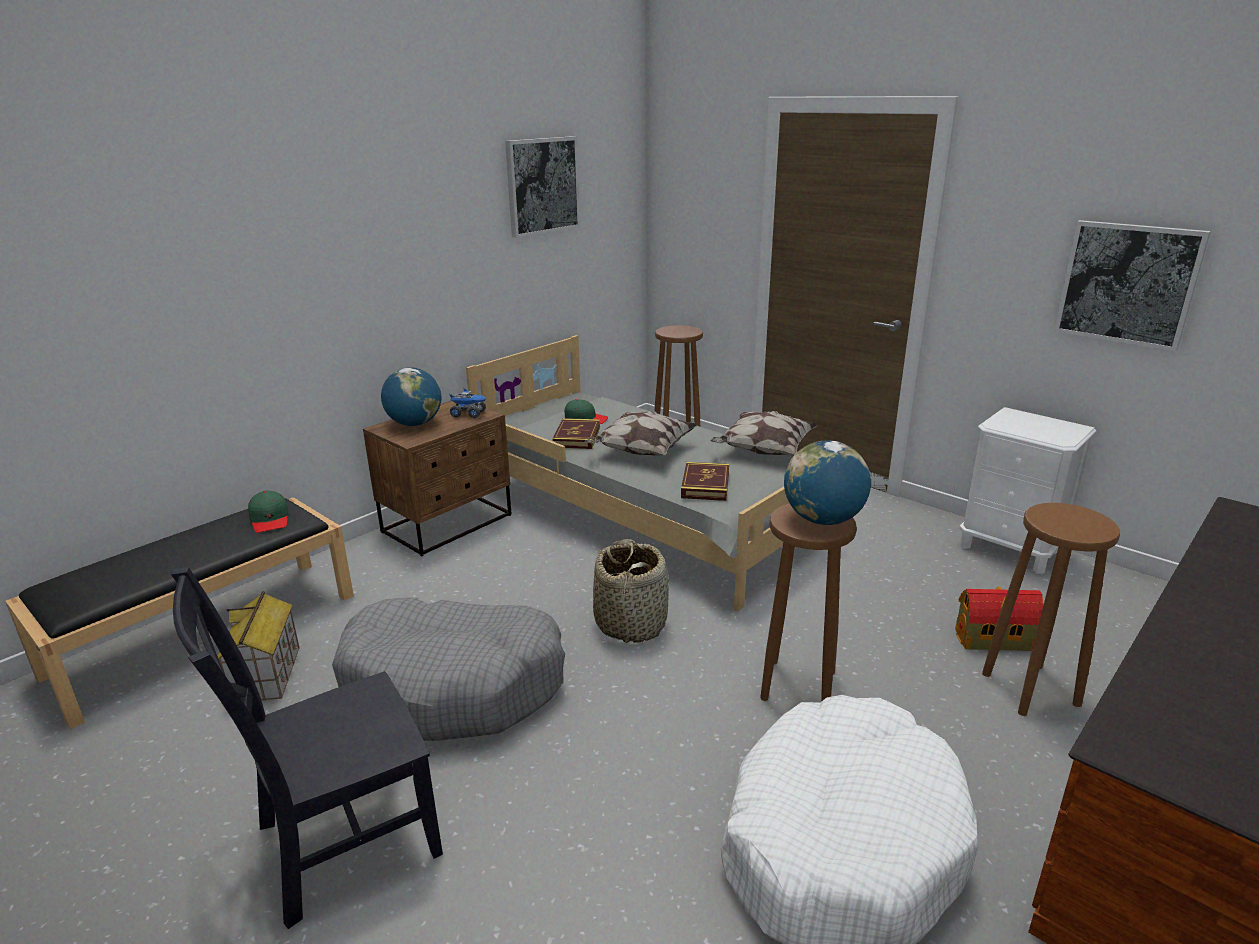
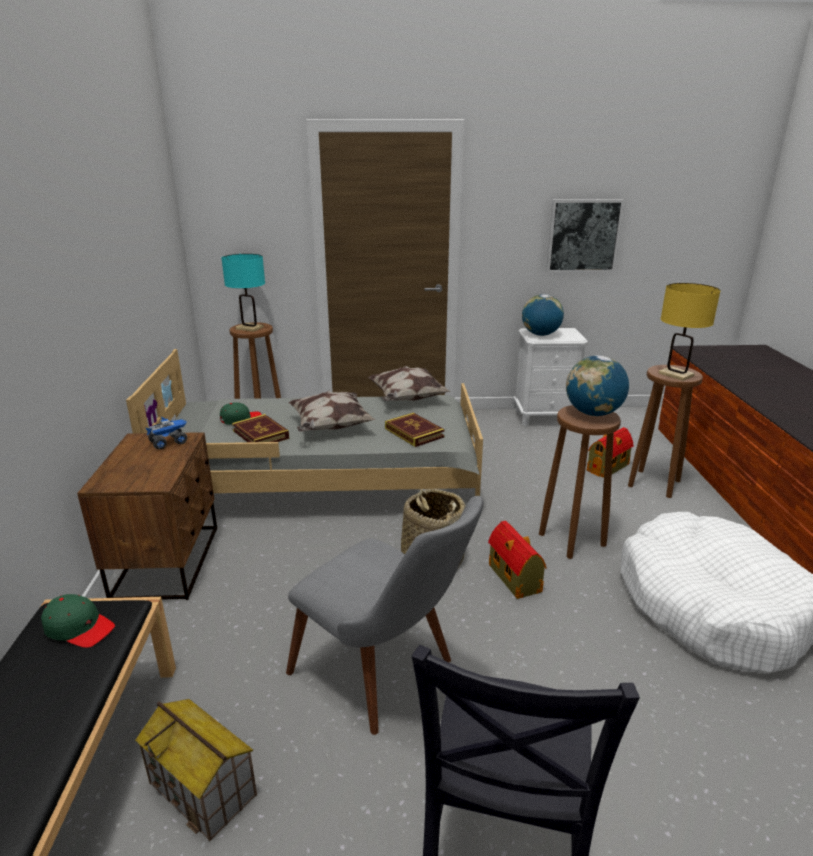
camera: 45 degrees left, 0 degrees up
grey dog bed [332,597,565,741] -> grey chair [286,496,484,735]
globe [381,367,442,426] -> globe moved to [522,294,564,336]
picture [505,136,580,238] -> none
none -> turquoise table lamp [221,254,265,332]
none -> toy house [488,521,546,599]
none -> yellow table lamp [658,283,721,381]

